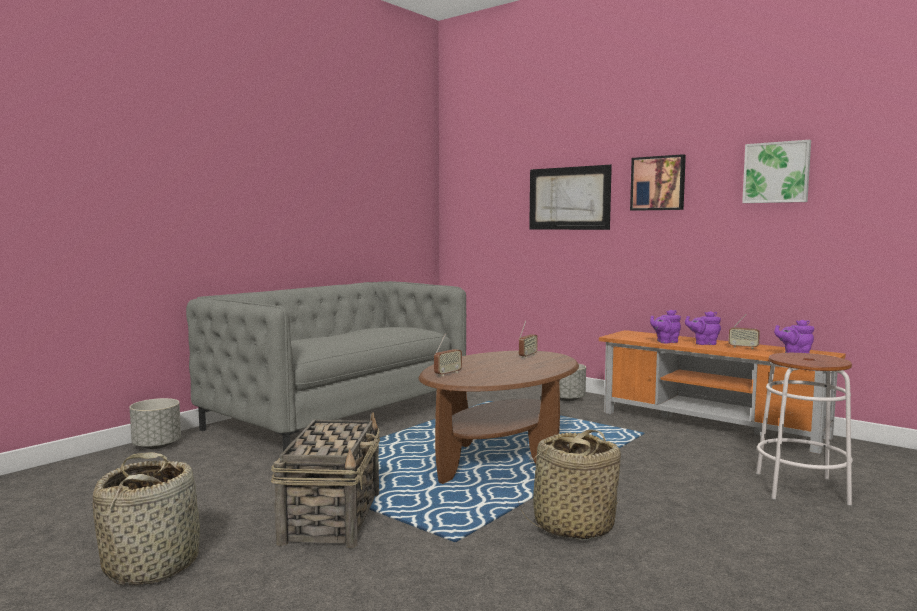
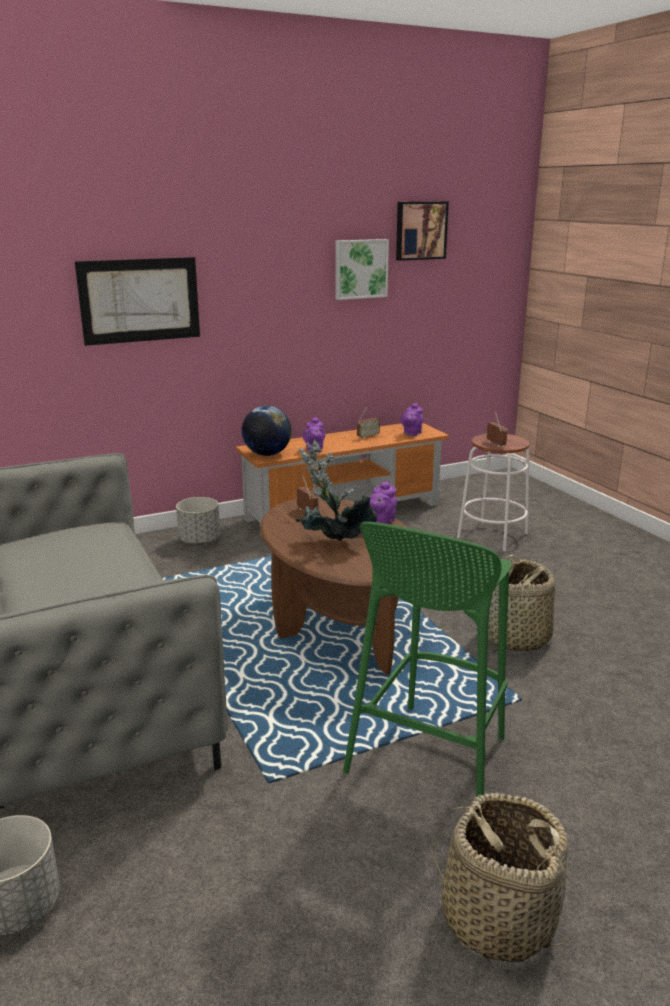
camera: 65 degrees left, 15 degrees up
basket [271,412,380,548] -> green stool [343,522,512,797]
radio [434,333,462,376] -> radio moved to [486,411,508,447]
picture [630,154,686,211] -> picture moved to [396,201,449,261]
purple teapot [685,311,721,345] -> purple teapot moved to [368,480,397,524]
none -> globe [242,406,292,456]
none -> potted plant [296,439,377,541]

